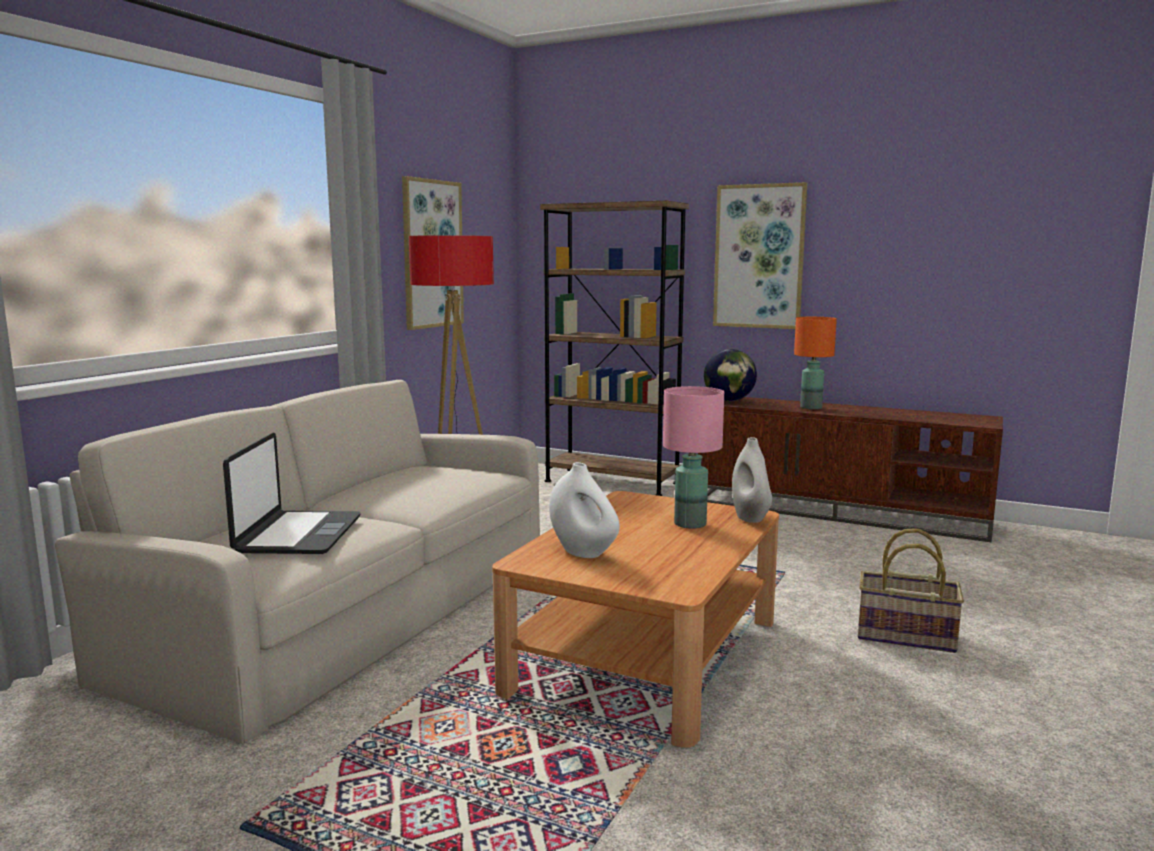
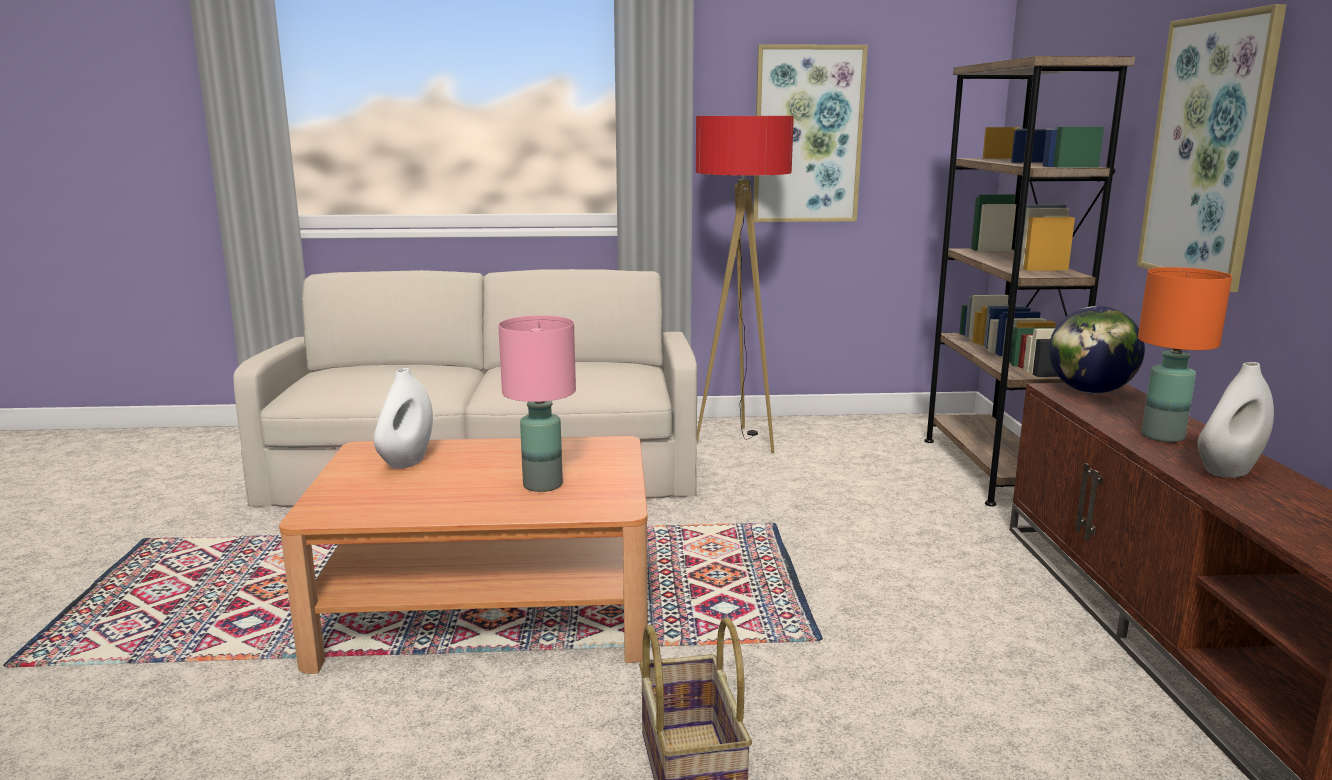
camera: 60 degrees right, 5 degrees up
laptop [223,433,361,554] -> none
white vase [732,437,772,523] -> white vase moved to [1198,362,1274,478]

